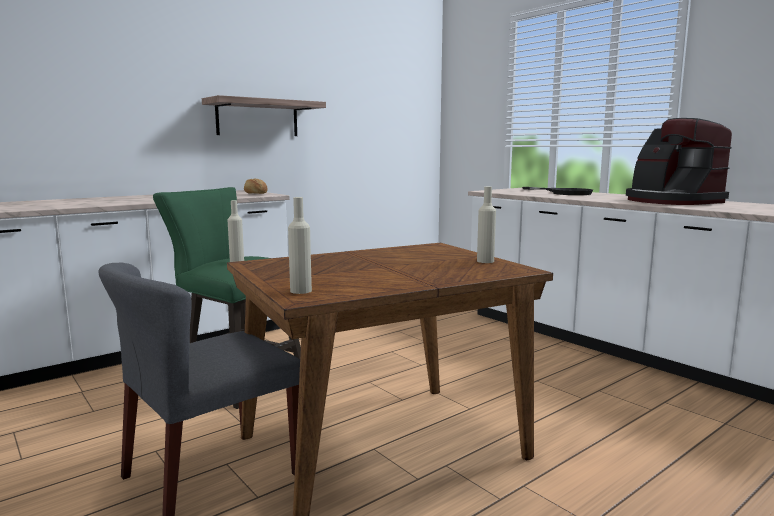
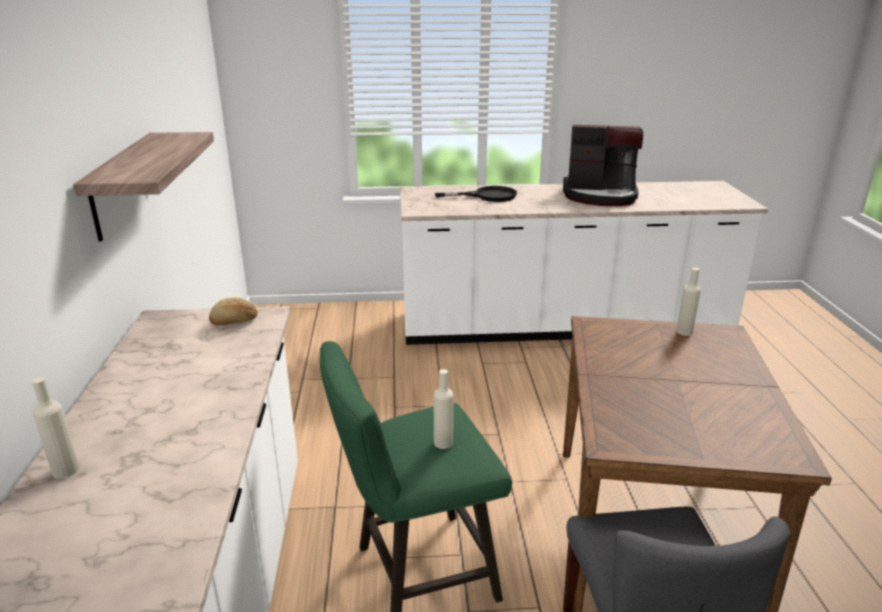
camera: 55 degrees left, 15 degrees up
beige bottle [288,197,312,294] -> beige bottle moved to [32,377,79,479]

